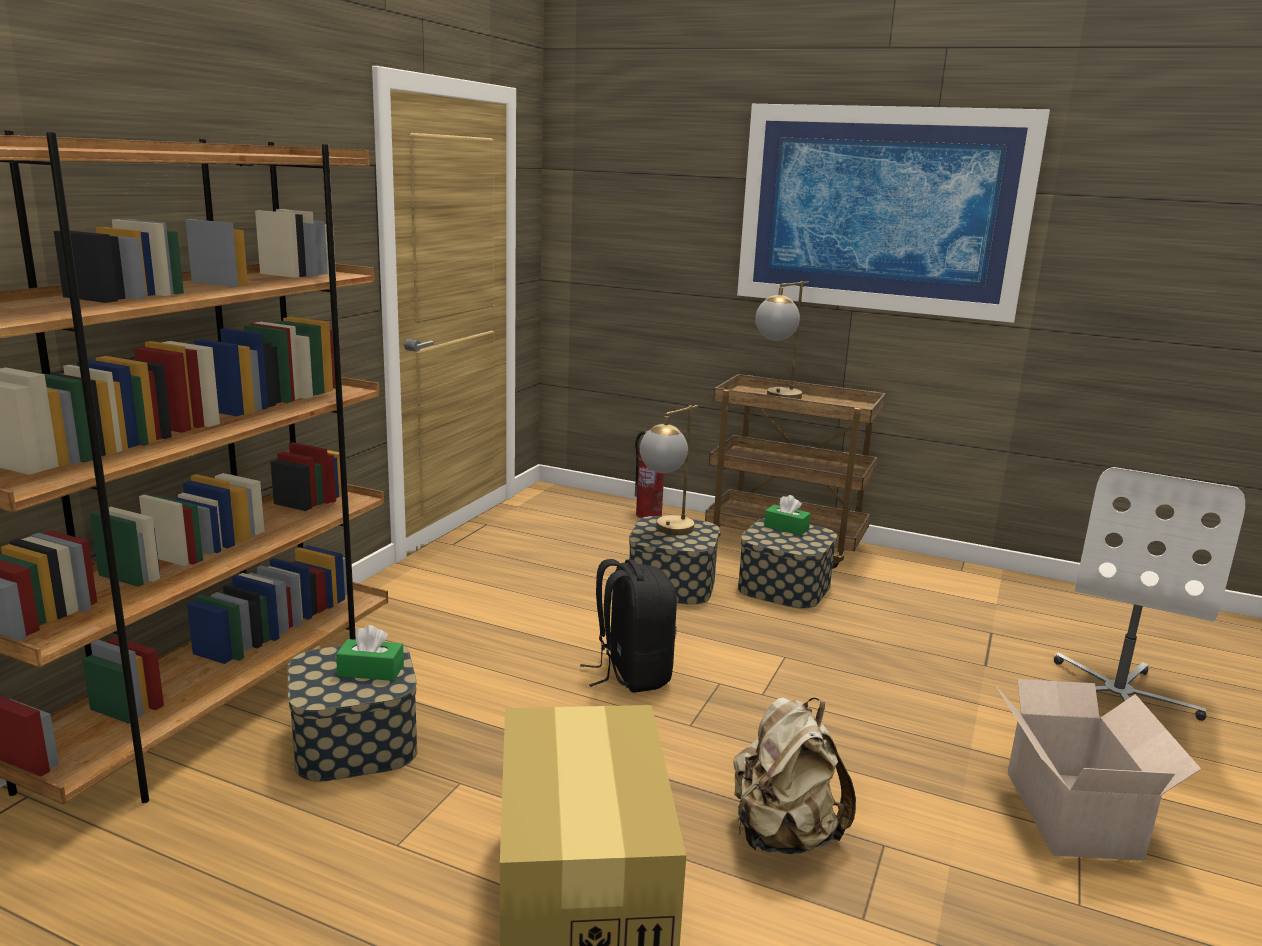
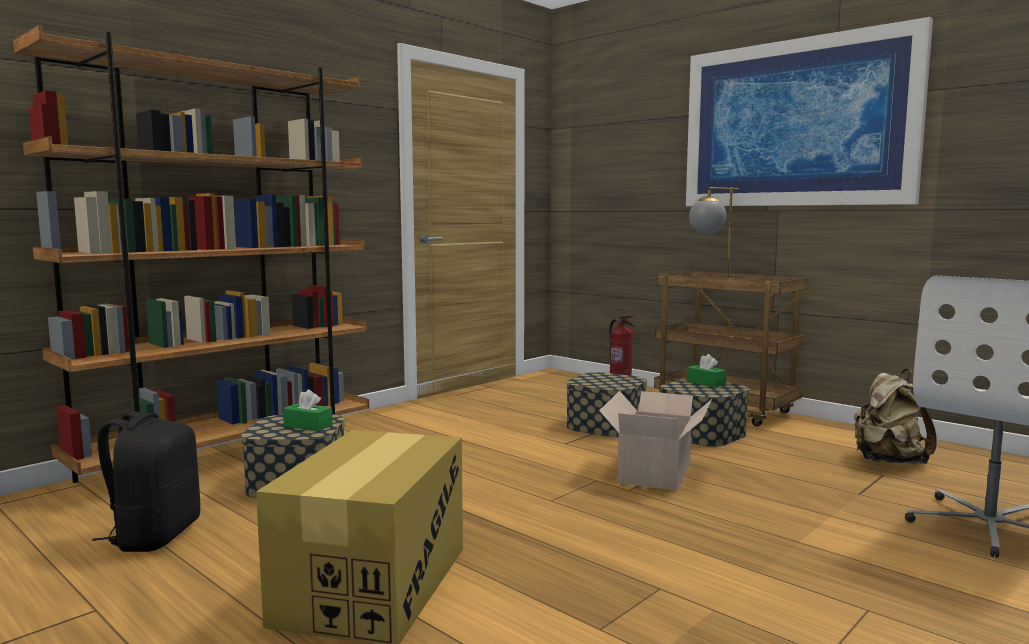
camera: 20 degrees right, 10 degrees down
black backpack [580,559,677,693] -> black backpack moved to [92,411,200,552]
table lamp [640,405,698,535] -> none
beige backpack [733,697,856,854] -> beige backpack moved to [854,369,937,464]
cardboard box [996,679,1201,861] -> cardboard box moved to [599,391,712,491]

